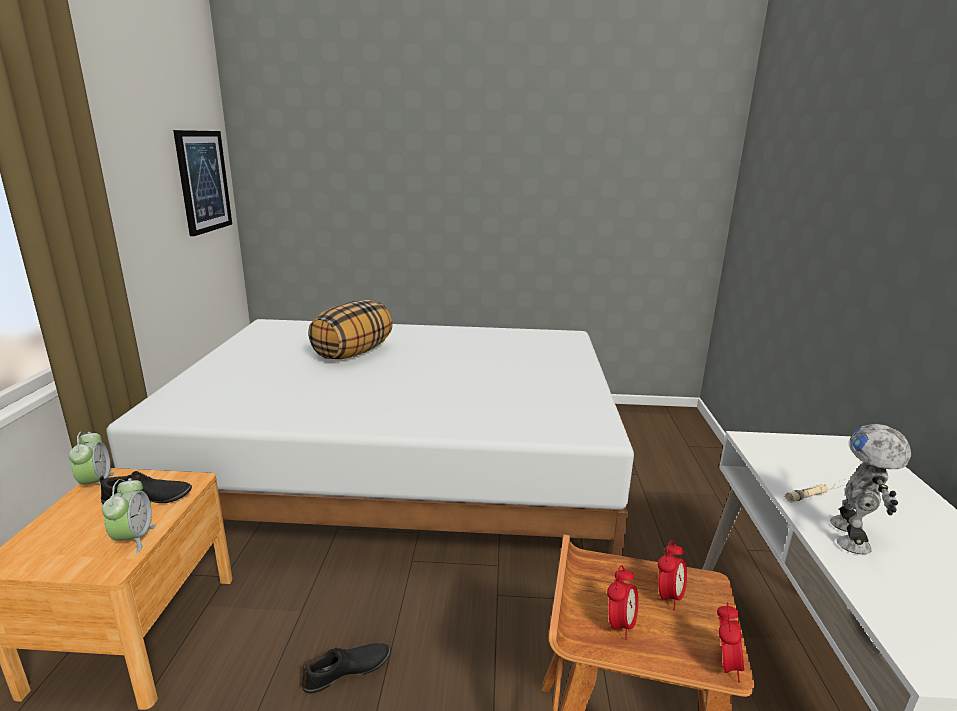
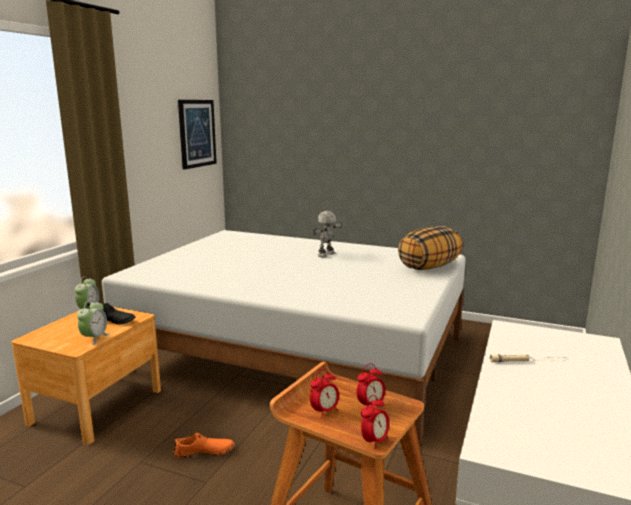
camera: 20 degrees right, 5 degrees down
black shoe [301,643,391,693] -> orange shoe [174,433,235,458]
pillow [308,300,393,360] -> pillow moved to [398,226,463,270]
toy robot [830,424,911,554] -> toy robot moved to [313,211,342,257]

